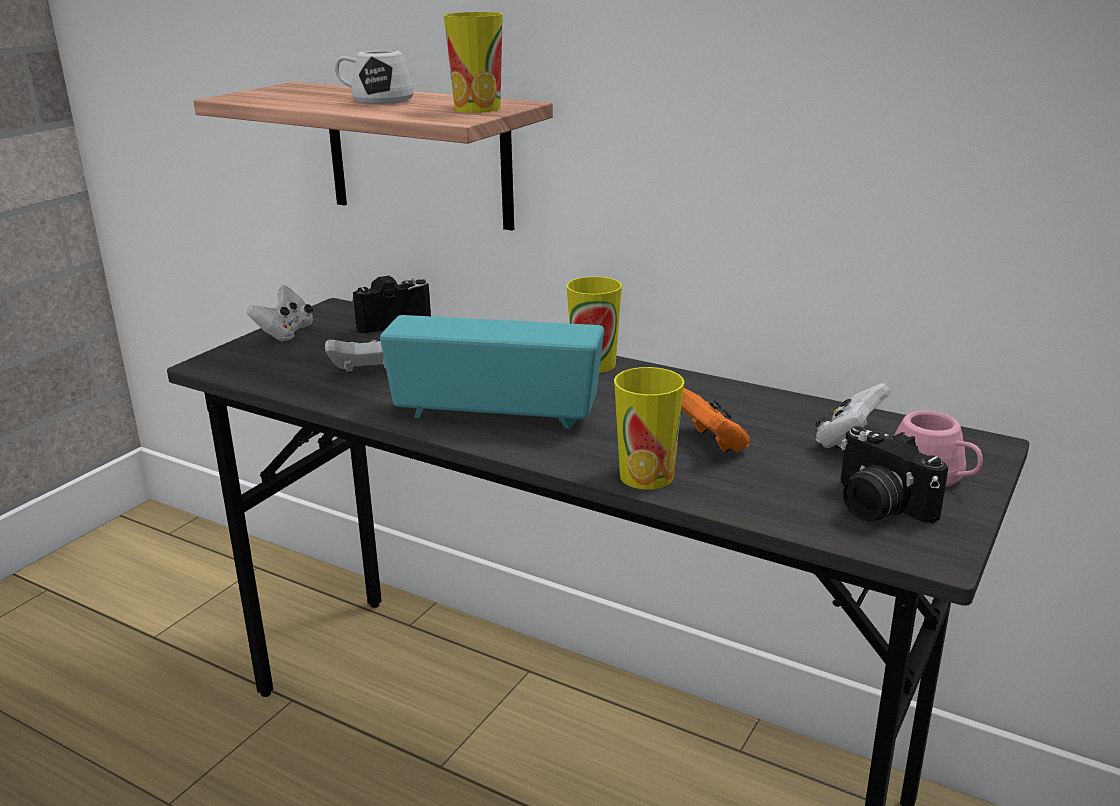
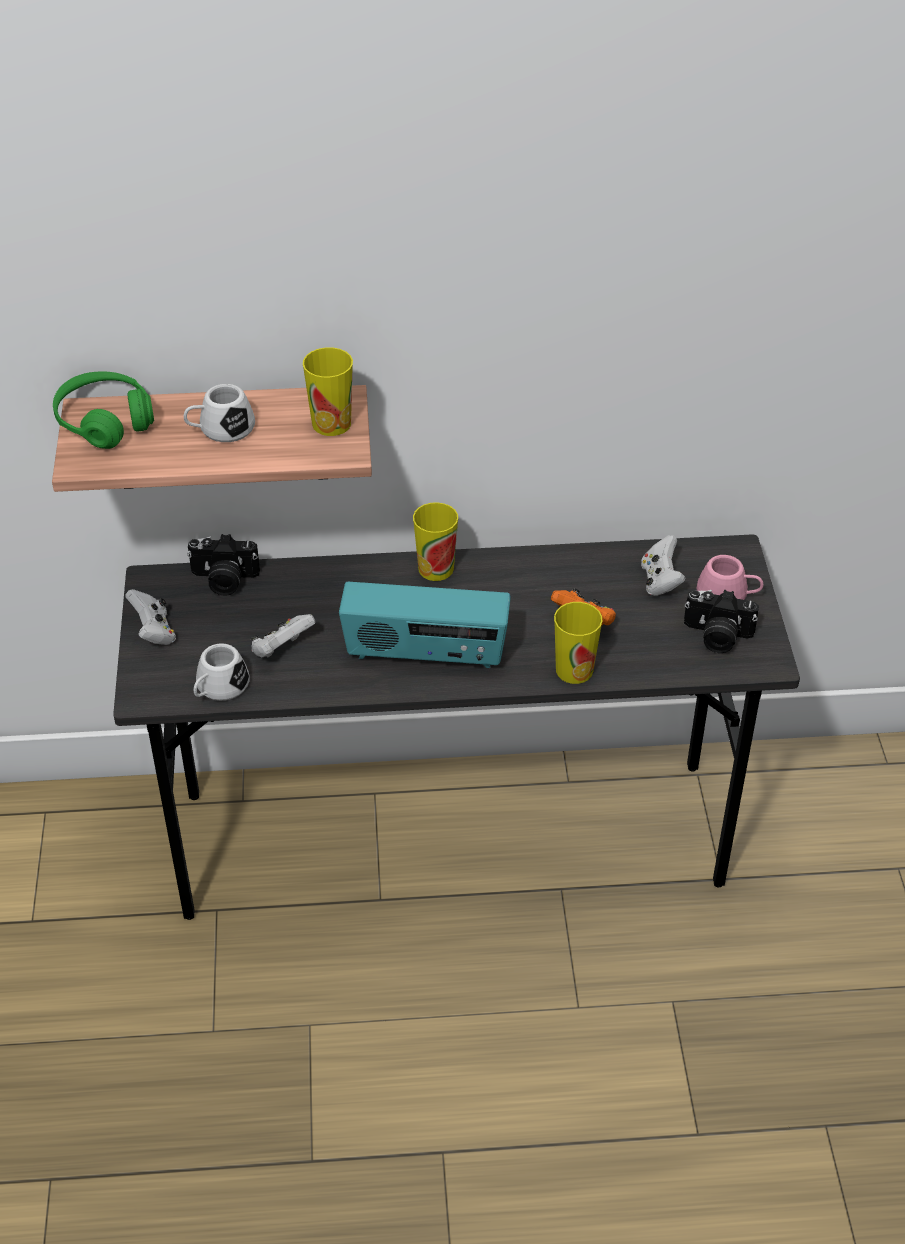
camera: 35 degrees left, 20 degrees up
camera [352,276,431,333] -> camera turned 120 degrees counterclockwise [187,534,260,596]
radio [380,315,604,429] -> radio turned 150 degrees counterclockwise [339,582,511,668]
none -> green headphones [53,371,154,449]
none -> white mug [194,643,250,701]

